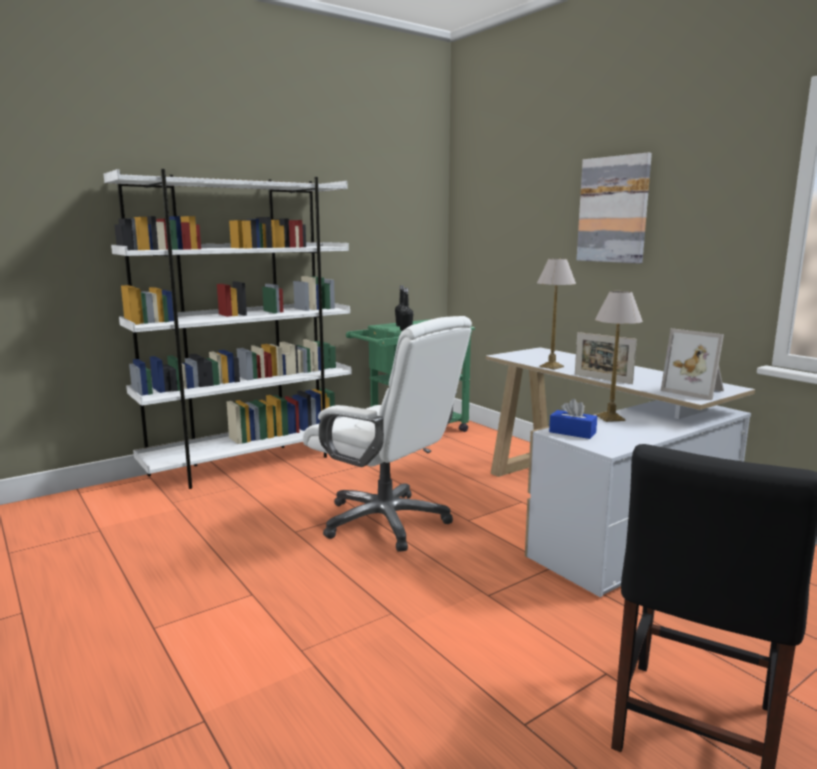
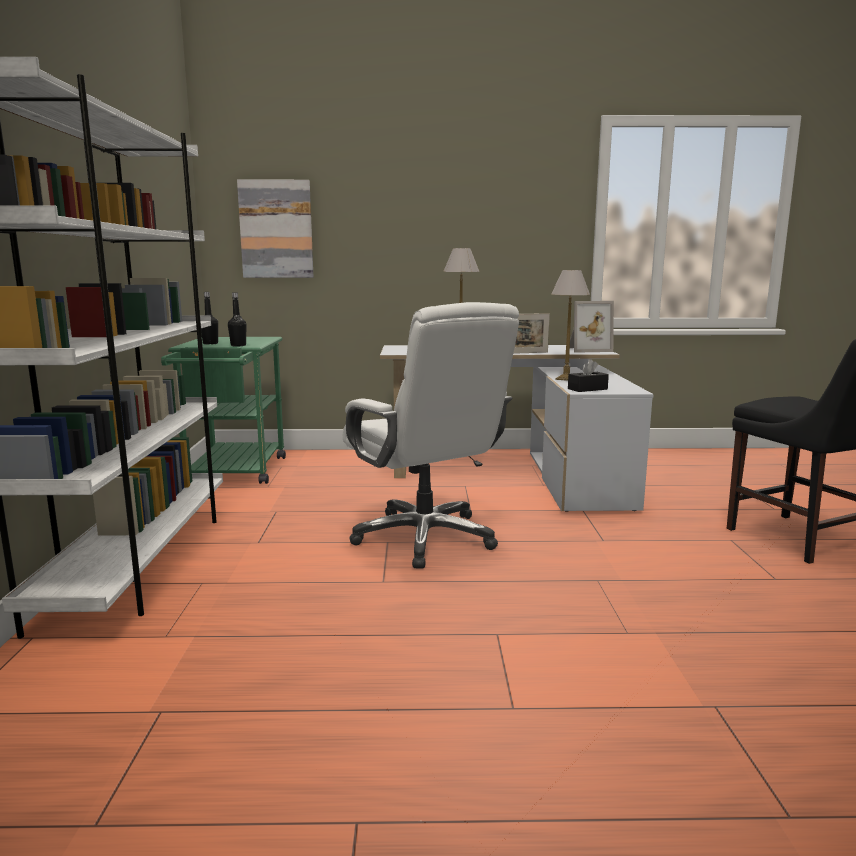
camera: 55 degrees left, 0 degrees up
white office chair [303,316,472,552] -> white office chair turned 75 degrees clockwise [343,302,519,569]
blue tissue box [549,399,597,439] -> black tissue box [568,359,609,392]
picture [577,152,652,263] -> picture moved to [237,180,313,278]

